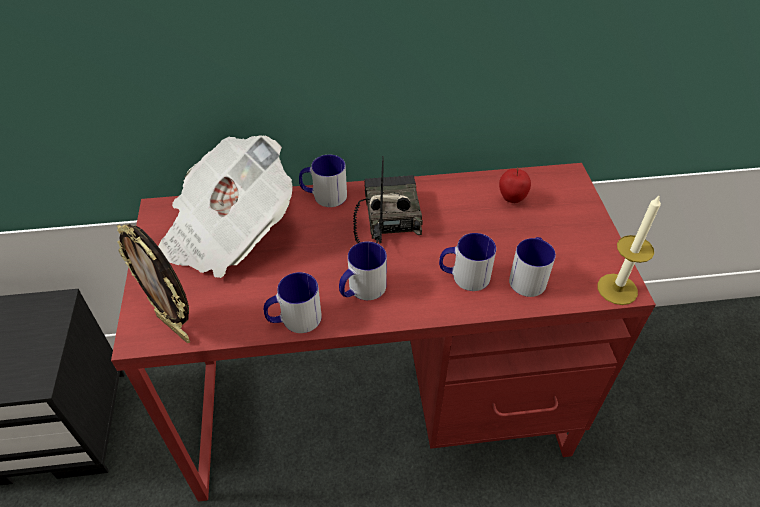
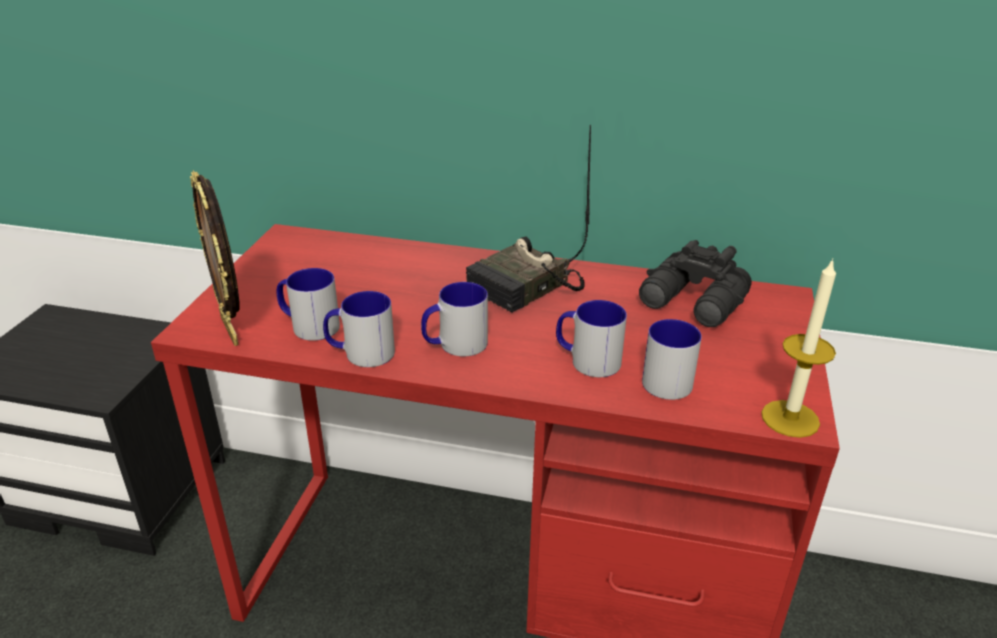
camera: 20 degrees right, 15 degrees down
newspaper [158,135,293,278] -> none
mug [299,155,347,207] -> mug moved to [277,268,340,341]
radio [353,156,423,244] -> radio turned 150 degrees counterclockwise [466,125,591,313]
apple [499,167,531,203] -> black binoculars [639,240,752,327]

